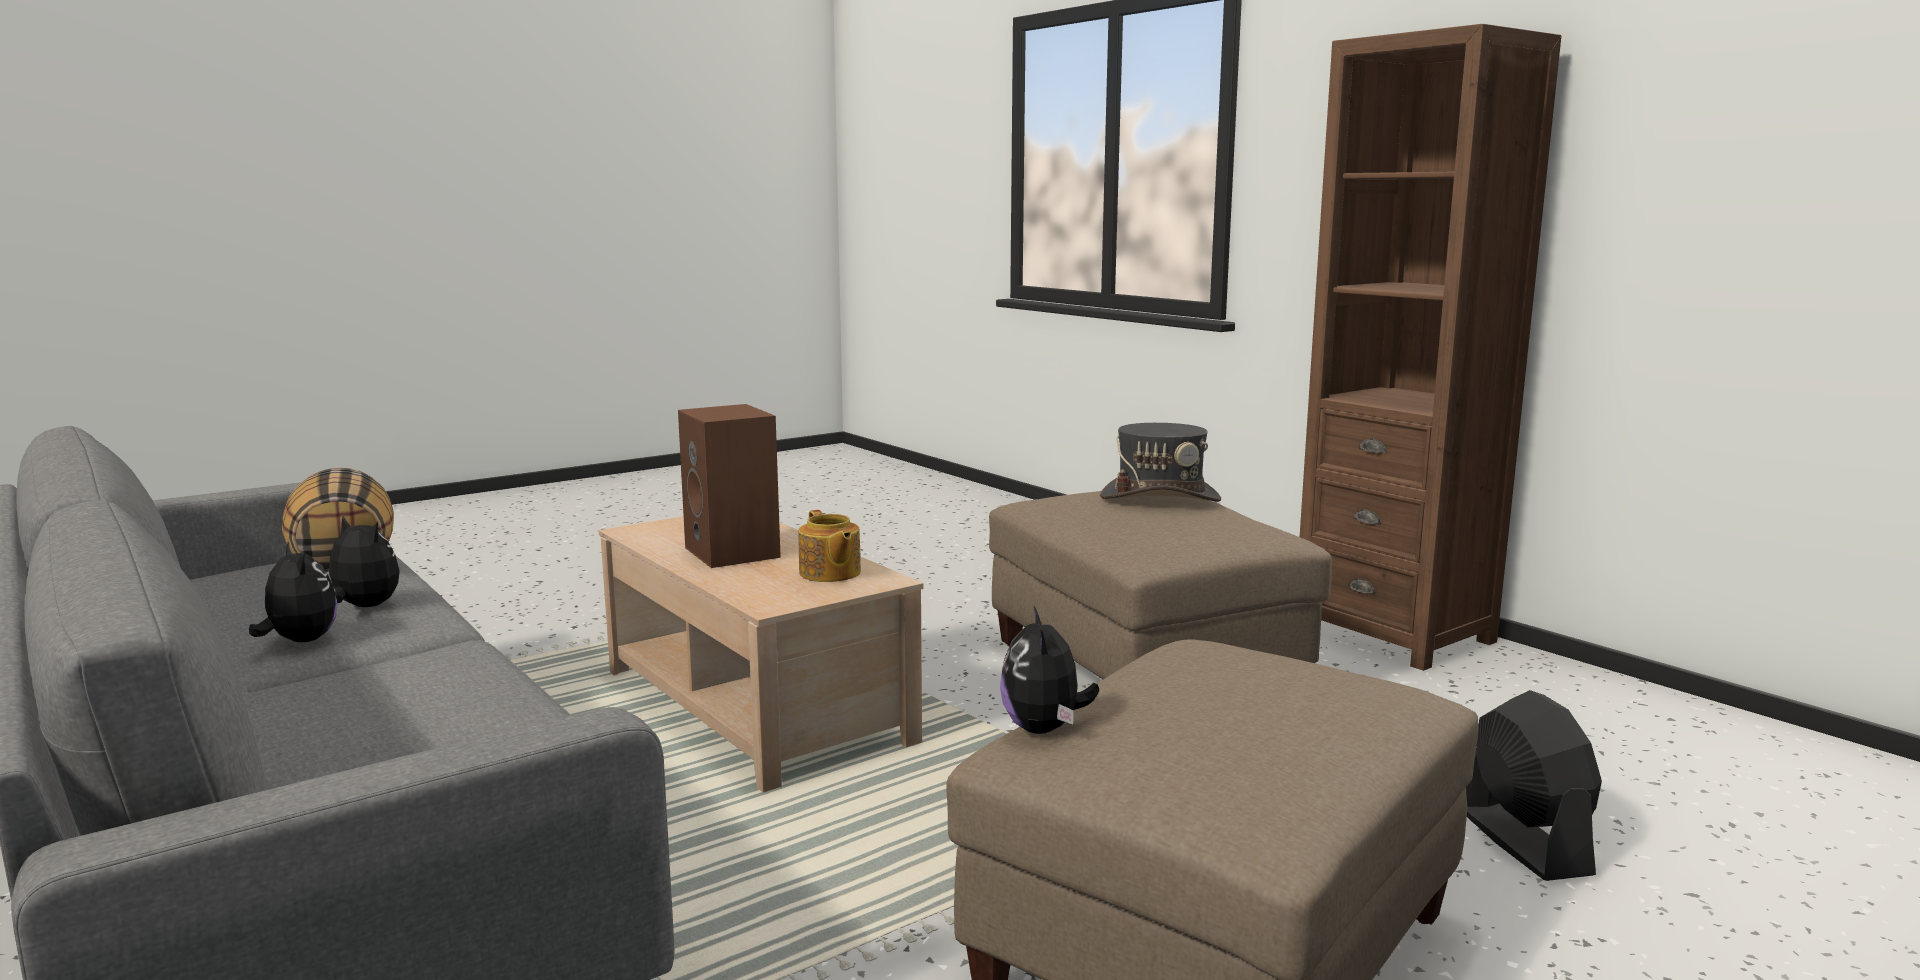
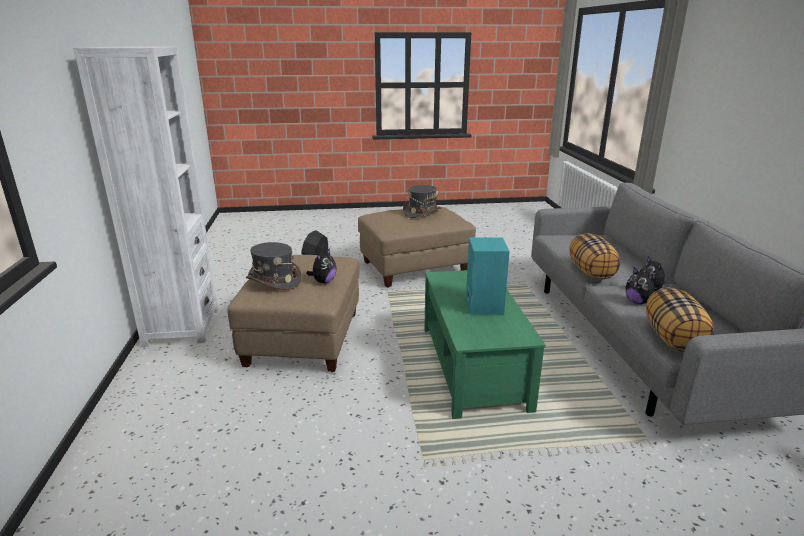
camera: 150 degrees left, 10 degrees up
beige coffee table [599,516,923,792] -> green coffee table [424,270,546,419]
brown speaker [678,404,781,568] -> turquoise speaker [466,237,510,315]
teapot [798,510,861,582] -> none
plush toy [1000,607,1099,734] -> plush toy moved to [306,248,337,284]
brown bookcase [1300,24,1561,671] -> white bookcase [74,47,218,347]
none -> grey hat [403,185,442,218]
none -> pillow [569,233,620,280]

